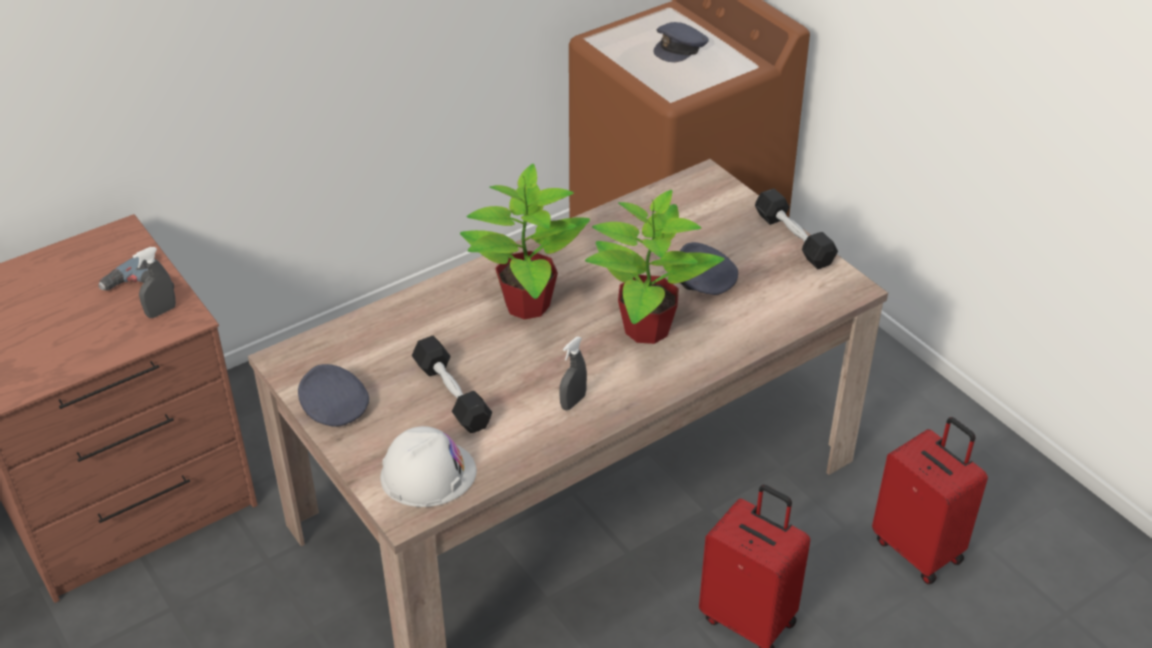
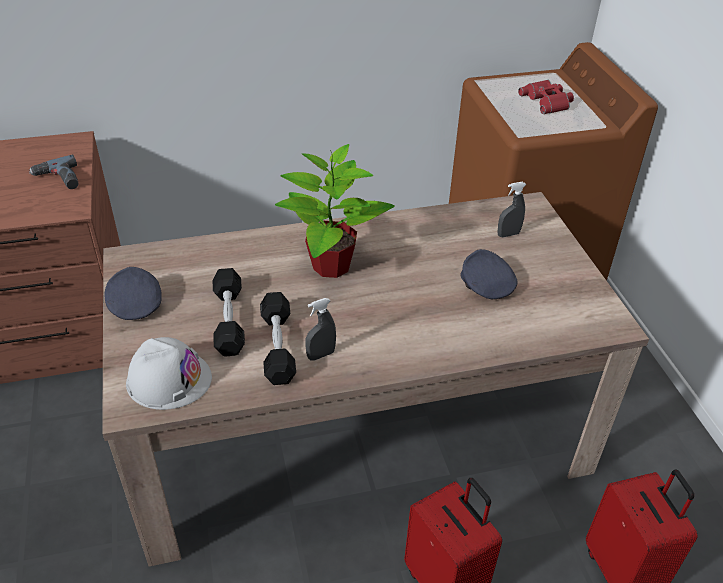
camera: 20 degrees right, 0 degrees up
grey spray bottle [133,247,176,318] -> grey spray bottle moved to [498,182,526,238]
potted plant [585,190,724,344] -> none
grey cap [653,22,709,62] -> red binoculars [518,80,574,114]
black dumbbell [755,189,838,269] -> black dumbbell moved to [260,292,296,385]

